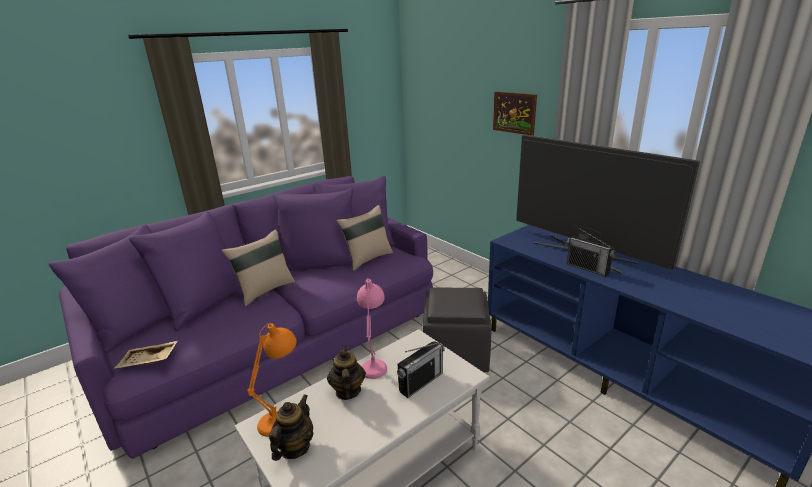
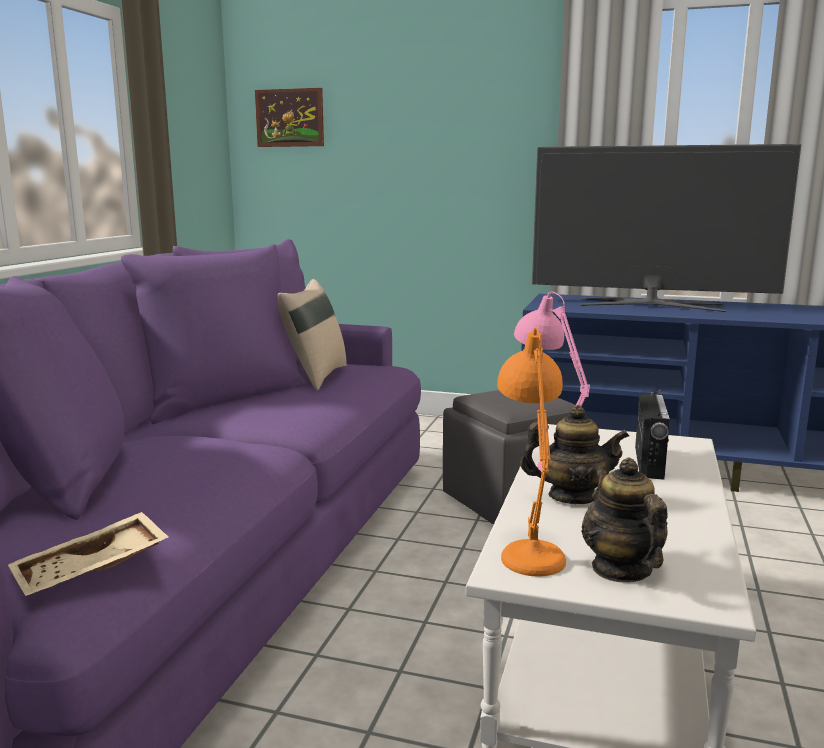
camera: 35 degrees left, 10 degrees down
beige pillow [222,229,295,306] -> none
teapot [327,345,366,400] -> teapot turned 135 degrees clockwise [520,405,629,504]
picture [493,92,537,136] -> picture moved to [255,88,324,147]
radio [567,227,616,277] -> none

